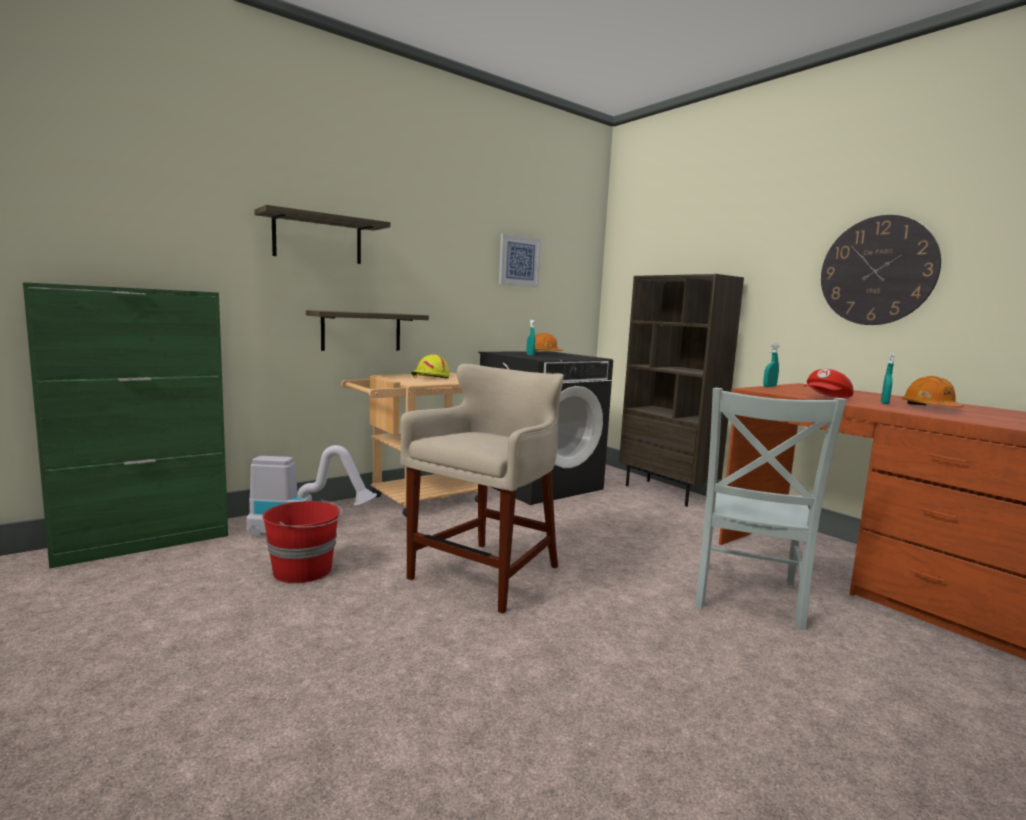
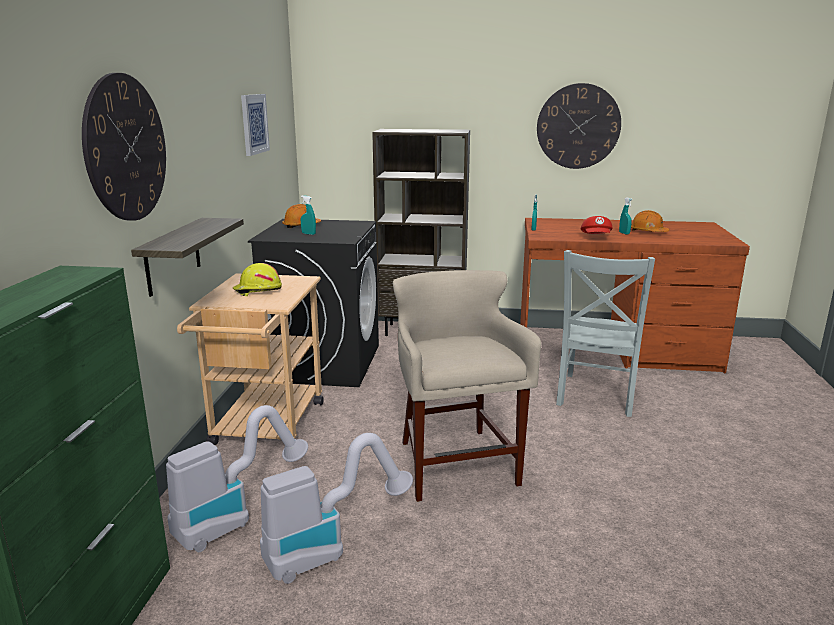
camera: 45 degrees left, 10 degrees up
shelf [254,205,390,264] -> wall clock [82,73,166,221]
red bucket [263,499,343,583] -> vacuum cleaner [260,433,413,584]
grey chair [695,388,846,630] -> grey chair turned 45 degrees clockwise [556,250,655,417]

